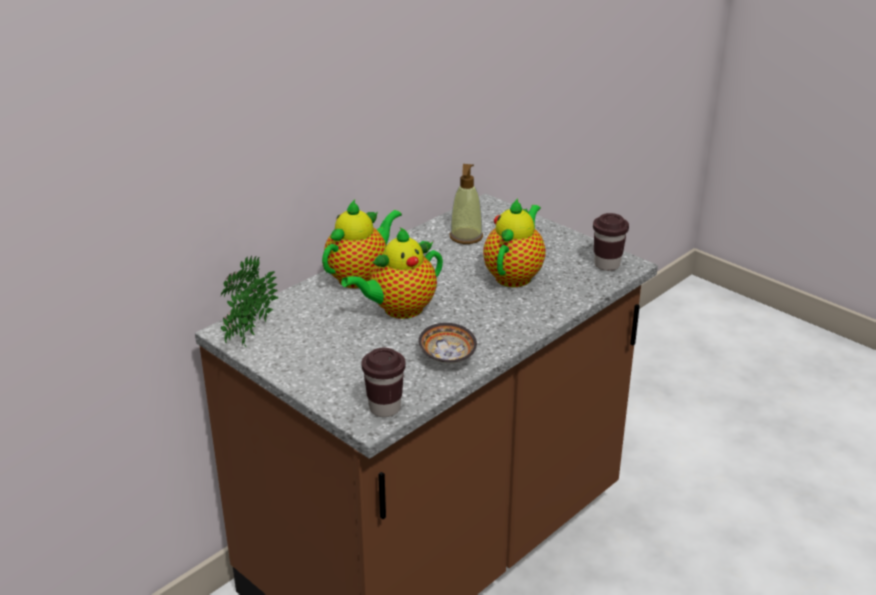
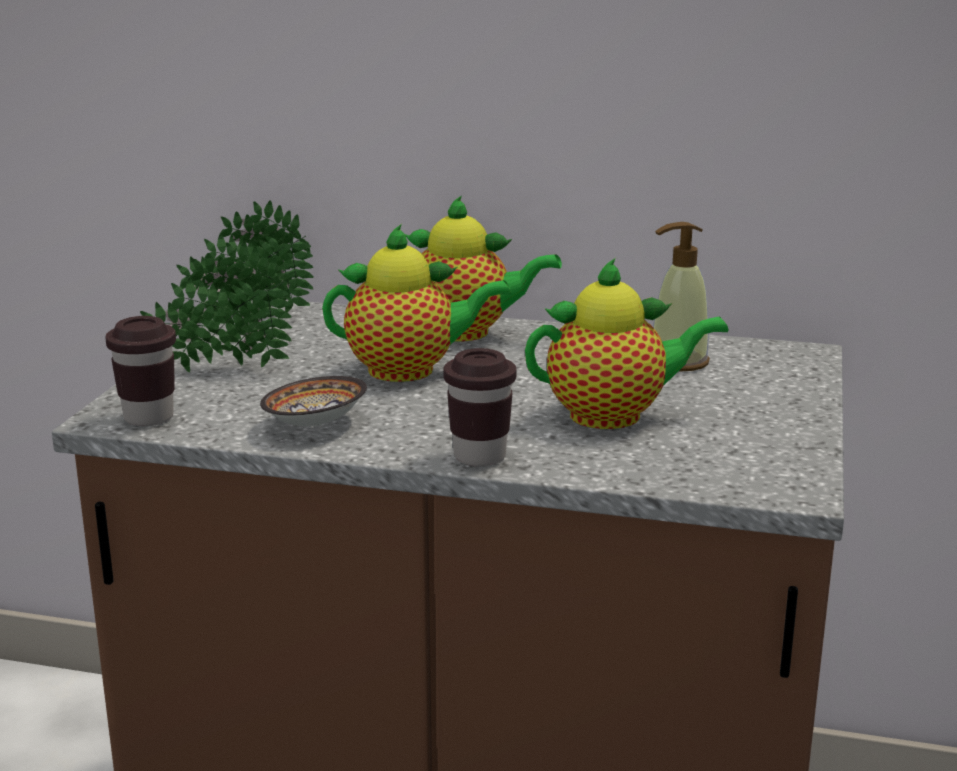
camera: 60 degrees right, 10 degrees down
teapot [341,228,443,319] -> teapot turned 150 degrees clockwise [322,224,511,382]
brown cup [593,213,629,271] -> brown cup moved to [443,348,516,467]
none -> potted plant [140,241,292,372]

